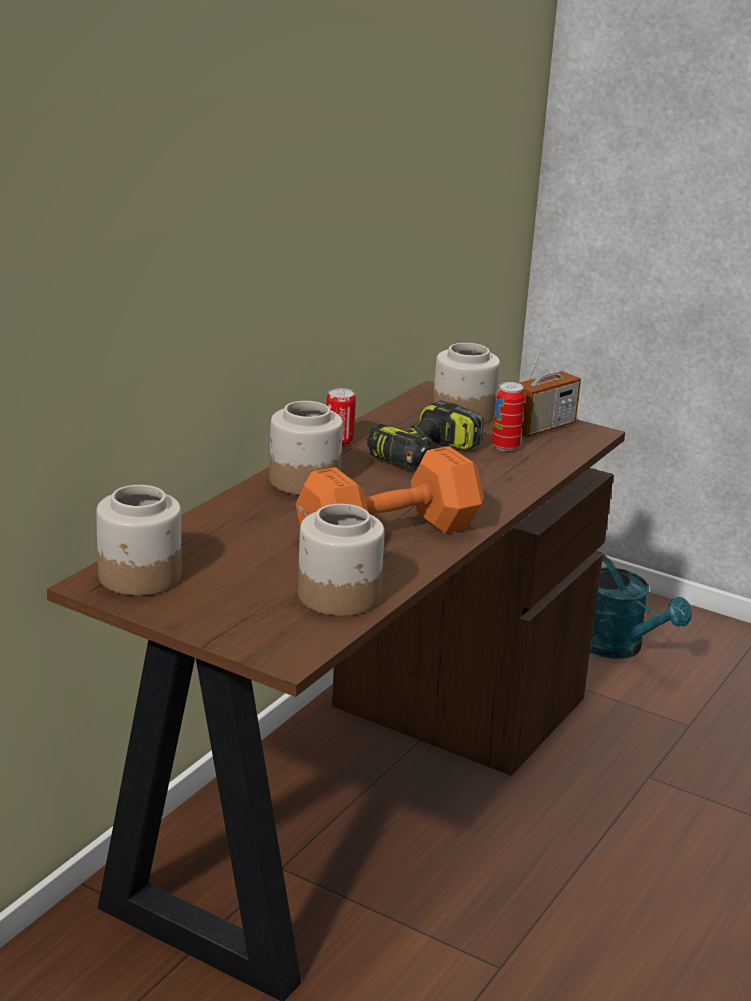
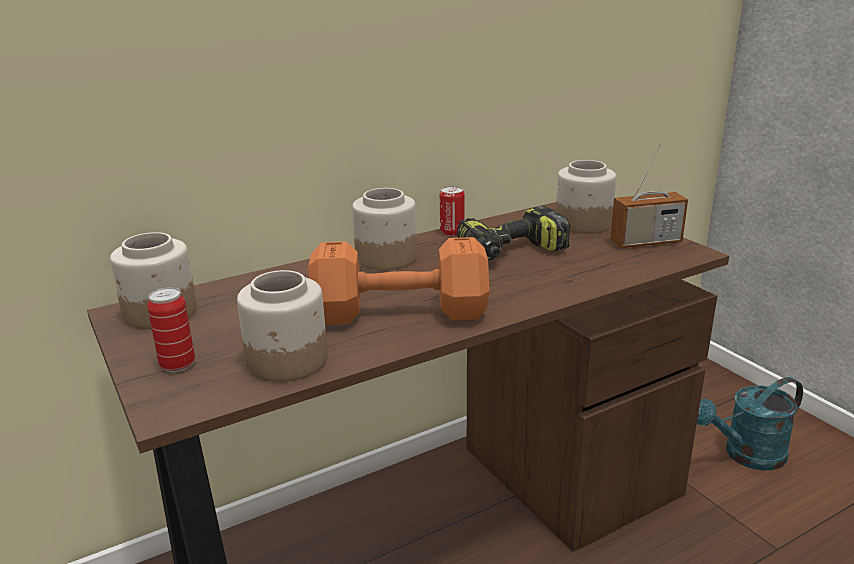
camera: 30 degrees right, 0 degrees up
can [492,382,525,451] -> can moved to [147,287,195,372]
turquoise watering can [590,551,692,659] -> turquoise watering can turned 75 degrees clockwise [697,377,803,470]

